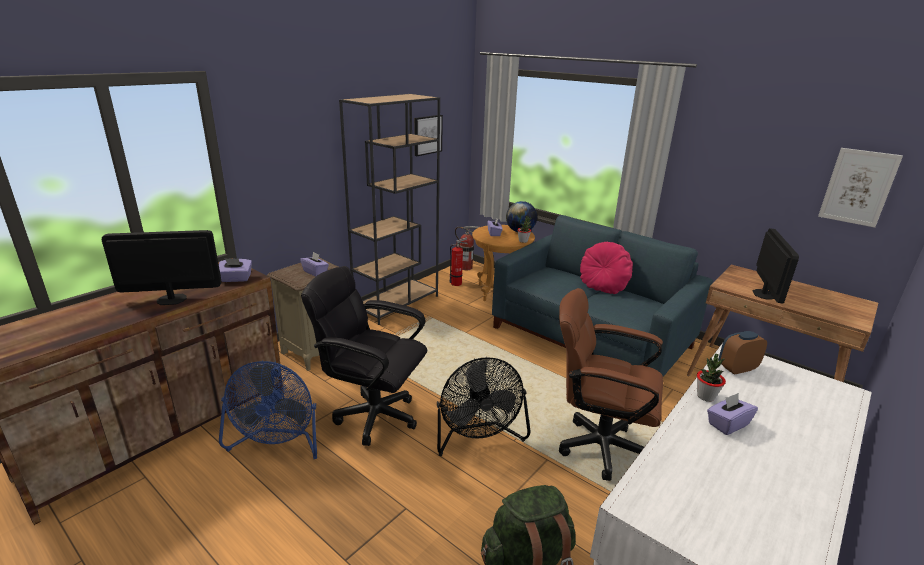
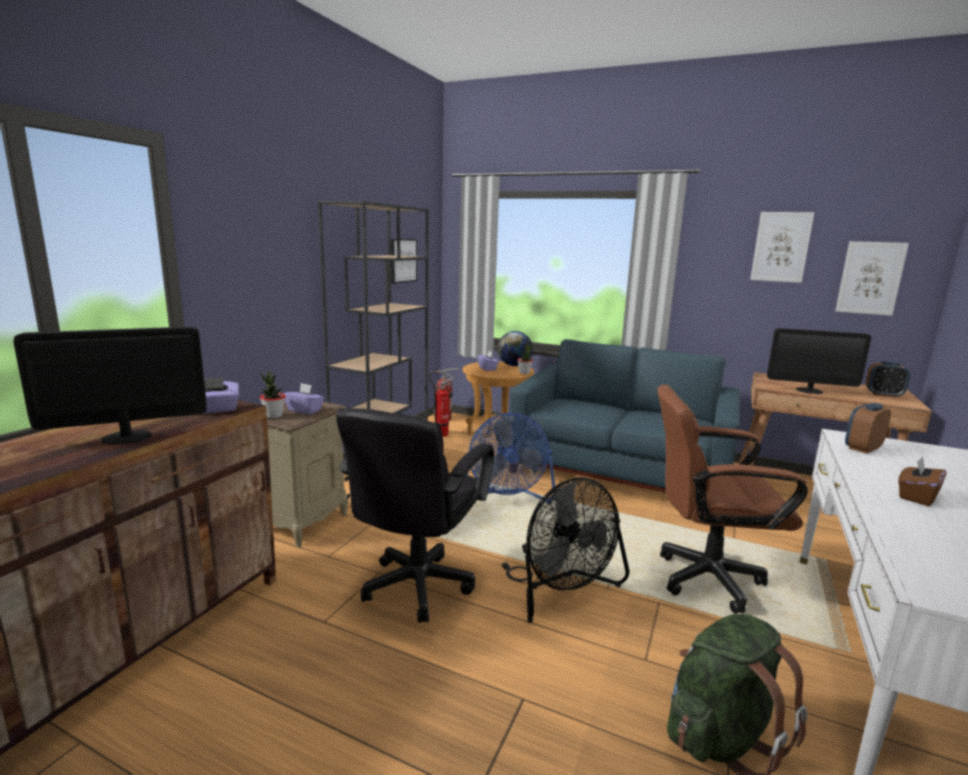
camera: 15 degrees left, 10 degrees down
blue fan [219,360,317,459] -> blue fan moved to [465,413,555,504]
black office chair [301,266,427,446] -> black office chair turned 75 degrees counterclockwise [336,408,494,623]
pink pillow [580,242,633,294] -> none
potted plant [697,354,726,402] -> potted plant moved to [260,371,286,418]
purple tissue box [707,393,758,435] -> brown tissue box [898,456,946,506]
monitor [752,228,799,304] -> monitor turned 105 degrees clockwise [767,328,871,394]
none -> picture [750,212,814,283]
none -> alarm clock [866,361,910,398]

